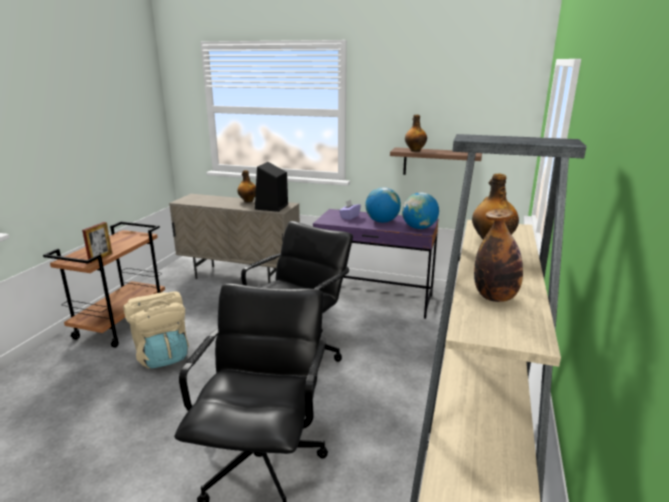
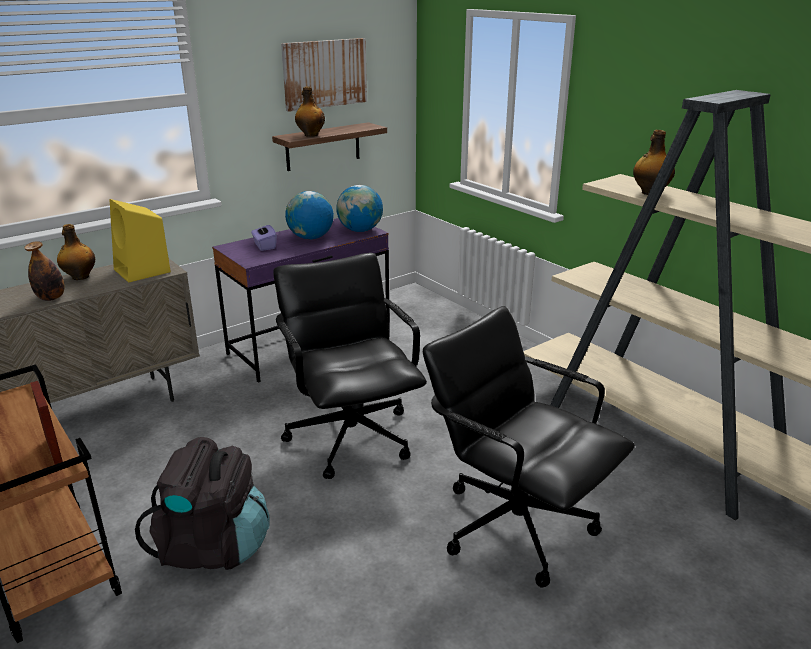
camera: 55 degrees left, 5 degrees up
beige backpack [123,291,189,369] -> black backpack [135,437,270,570]
black speaker [255,162,288,212] -> yellow speaker [110,199,171,283]
bottle [474,208,523,302] -> bottle moved to [24,241,65,301]
none -> picture [281,38,367,112]

